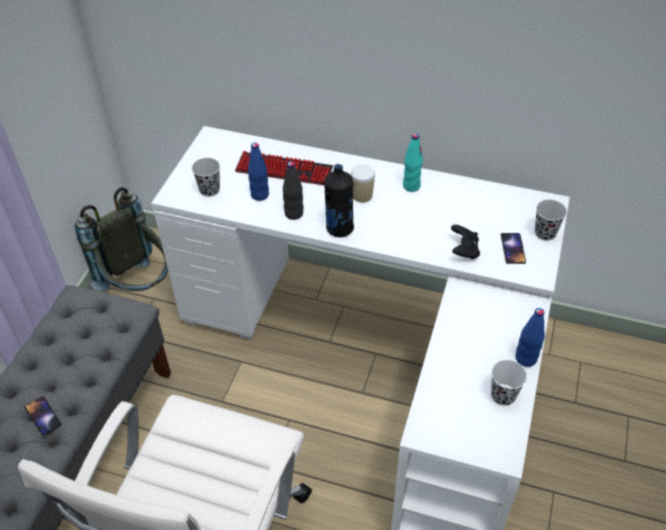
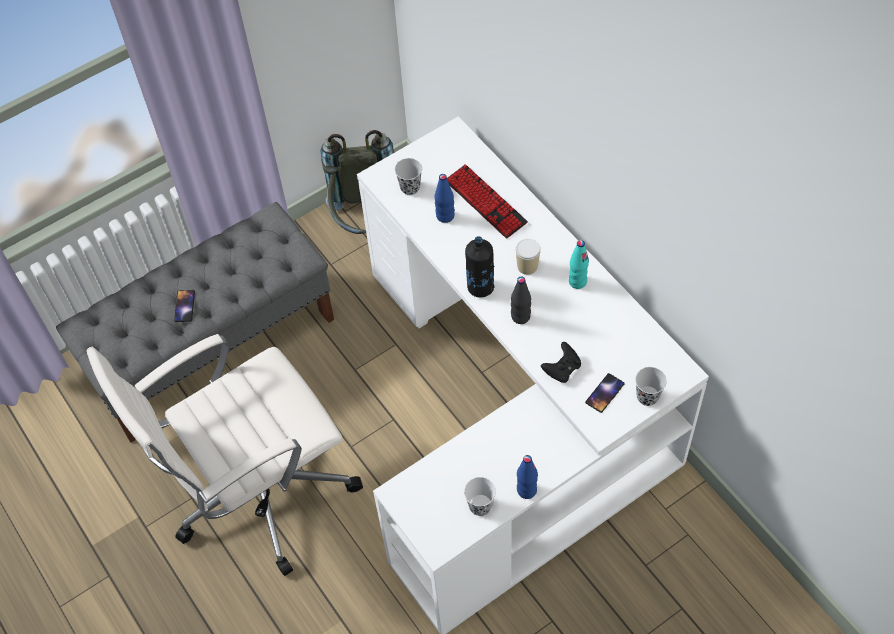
camera: 40 degrees right, 10 degrees up
black bottle [283,161,304,220] -> black bottle moved to [511,276,531,324]

